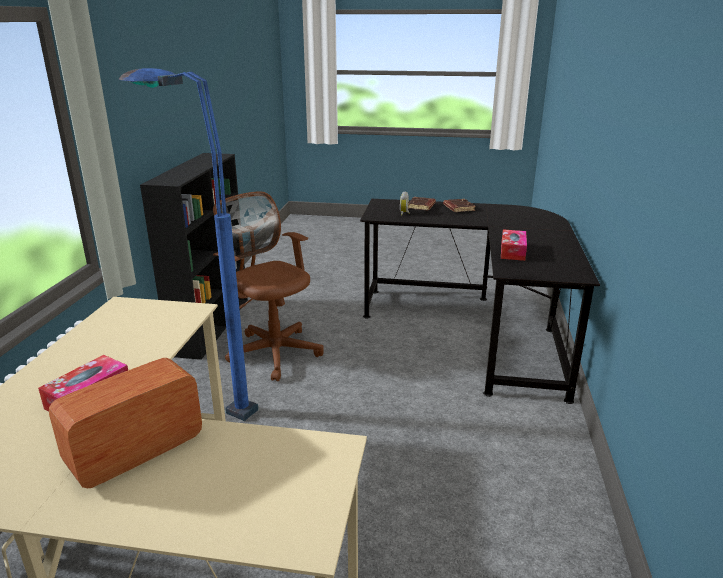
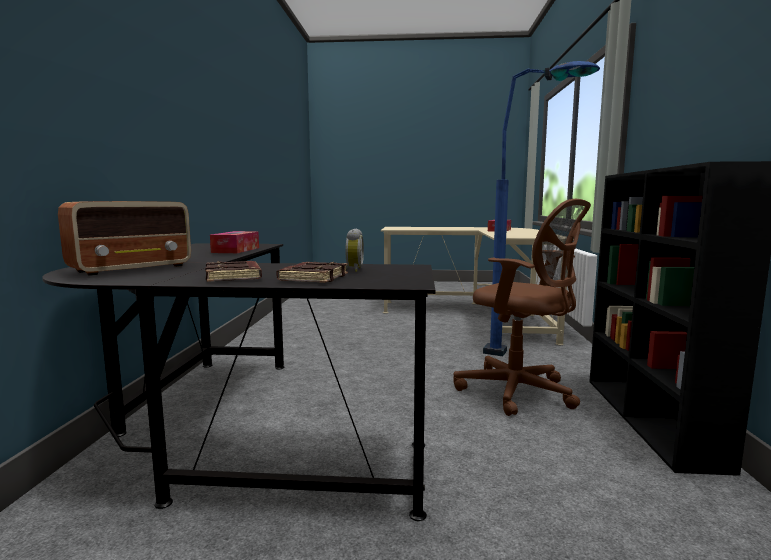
camera: 175 degrees right, 15 degrees down
radio [49,358,202,488] -> radio moved to [58,201,191,276]

